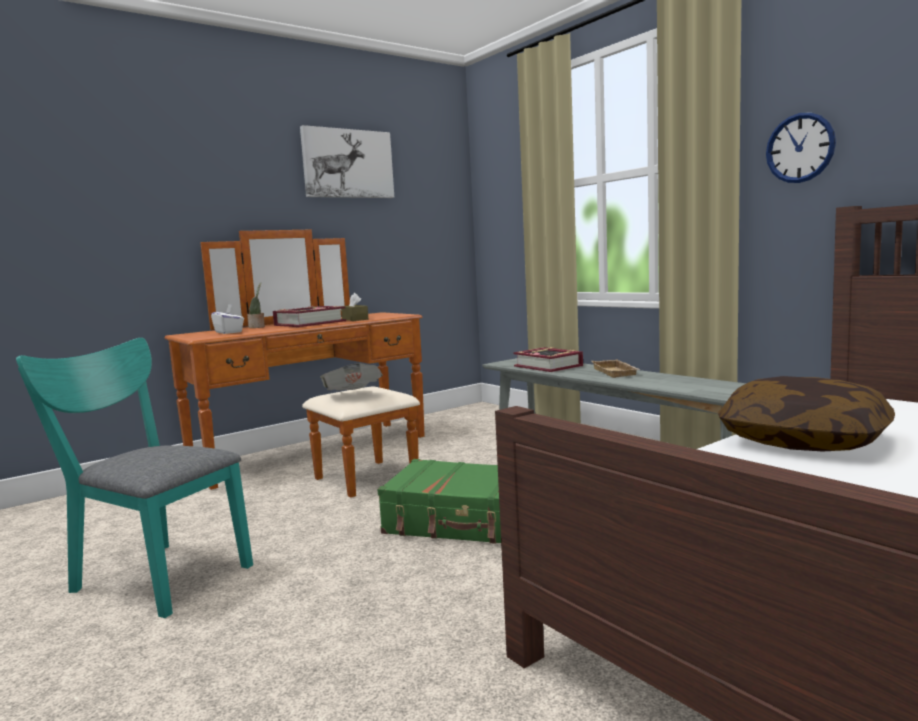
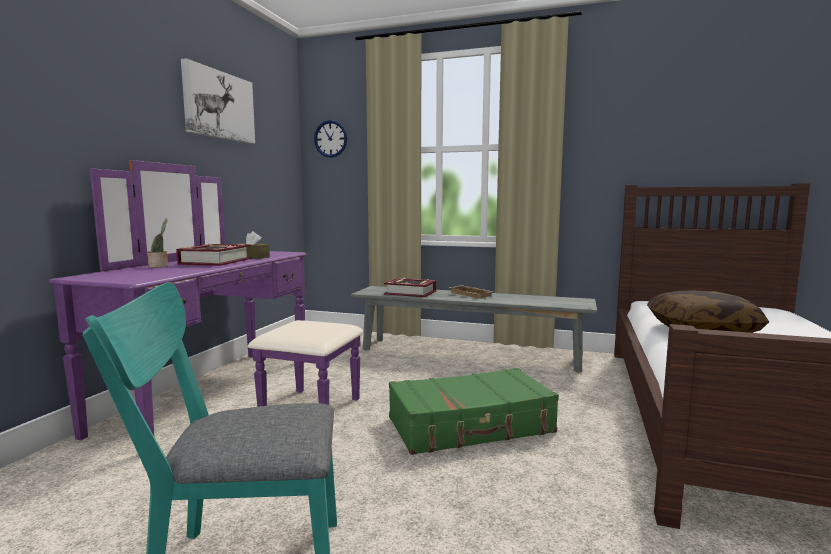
camera: 35 degrees left, 0 degrees up
brown dresser [165,230,425,498] -> purple dresser [49,160,363,440]
white tissue box [211,304,244,334] -> none
newspaper [320,363,383,390] -> none
wall clock [766,112,836,183] -> wall clock moved to [314,120,347,158]

